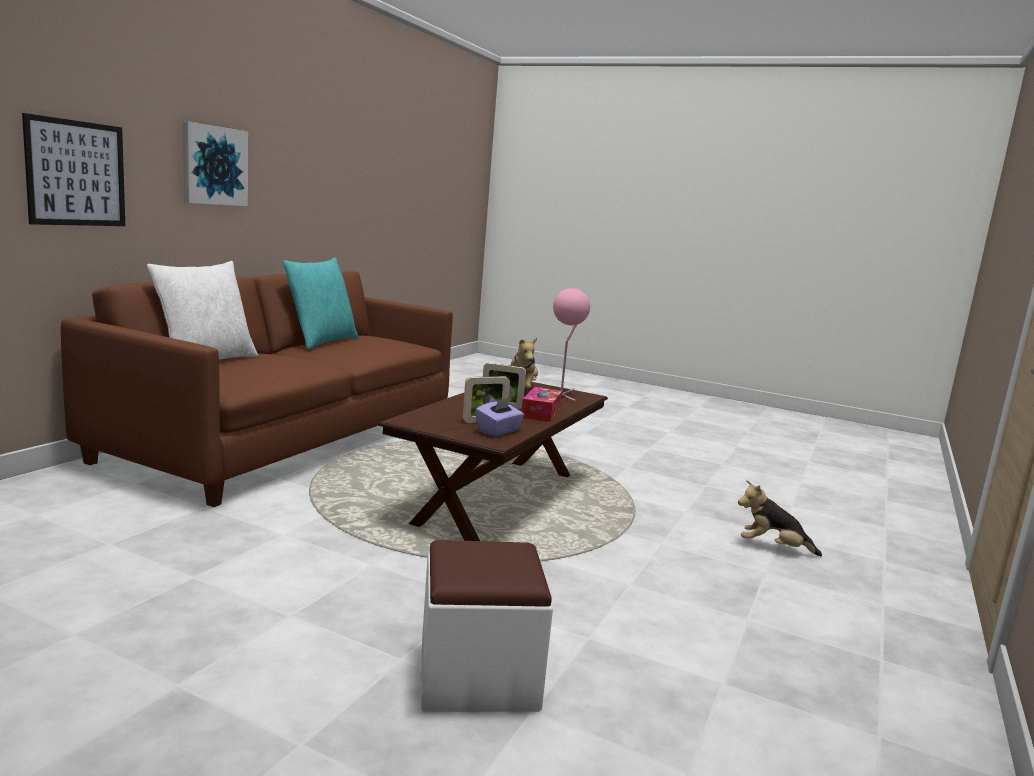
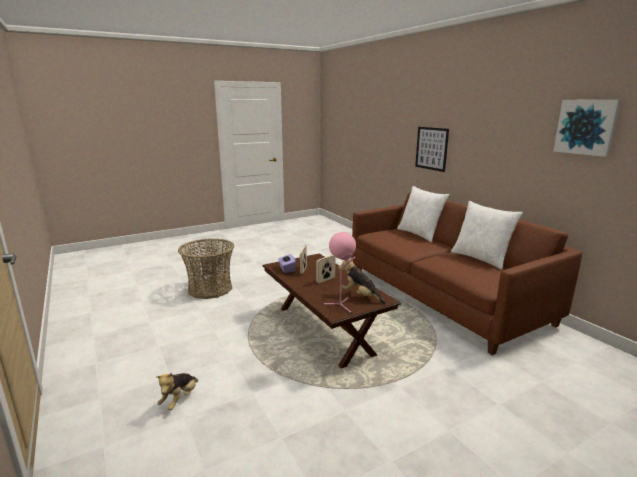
camera: 125 degrees right, 5 degrees up
picture [183,121,248,206] -> picture moved to [553,99,621,157]
turquoise pillow [283,258,359,349] -> white pillow [451,201,523,270]
white ottoman [421,540,553,712] -> basket [178,238,234,299]
tissue box [522,387,562,422] -> none
plush toy [738,480,822,556] -> plush toy turned 150 degrees clockwise [156,373,198,410]

